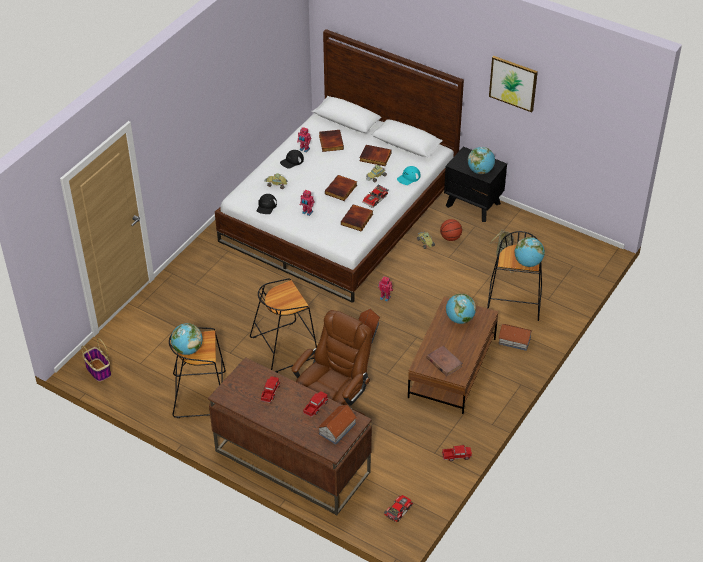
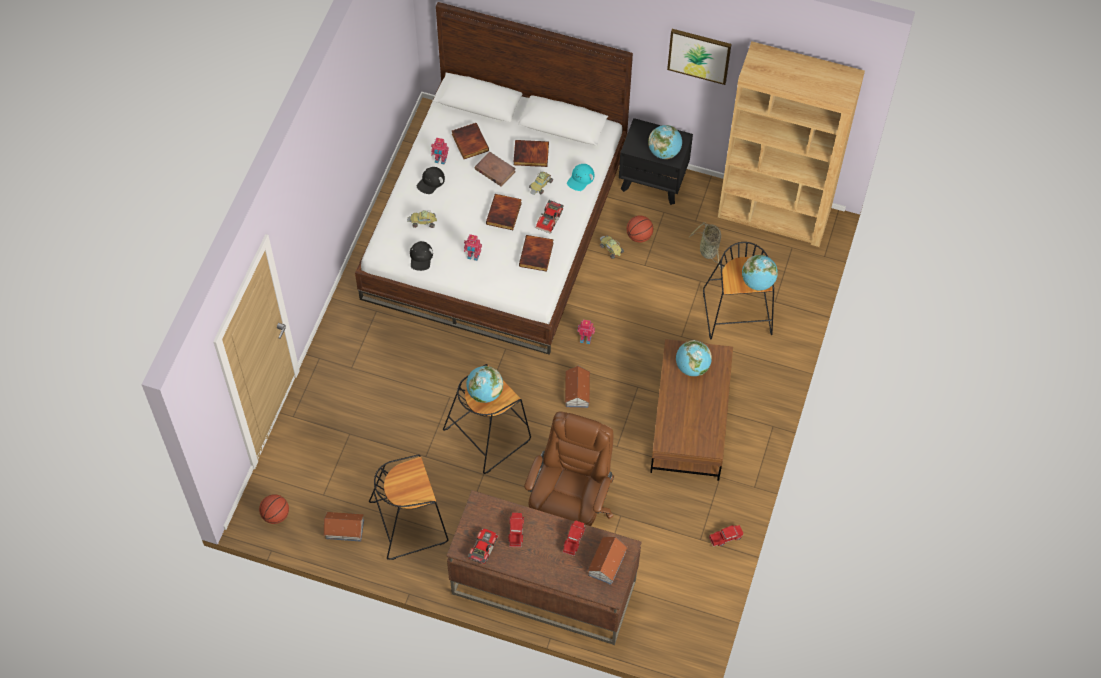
camera: 15 degrees left, 15 degrees up
basket [81,338,111,382] -> basketball [259,494,289,524]
globe [171,323,203,355] -> globe moved to [466,366,503,403]
toy car [384,495,414,522] -> toy car moved to [468,529,499,564]
brown book [426,346,463,376] -> brown book moved to [475,152,516,186]
toy house [498,324,533,351] -> toy house moved to [323,512,364,542]
none -> brown bookcase [718,41,865,247]

